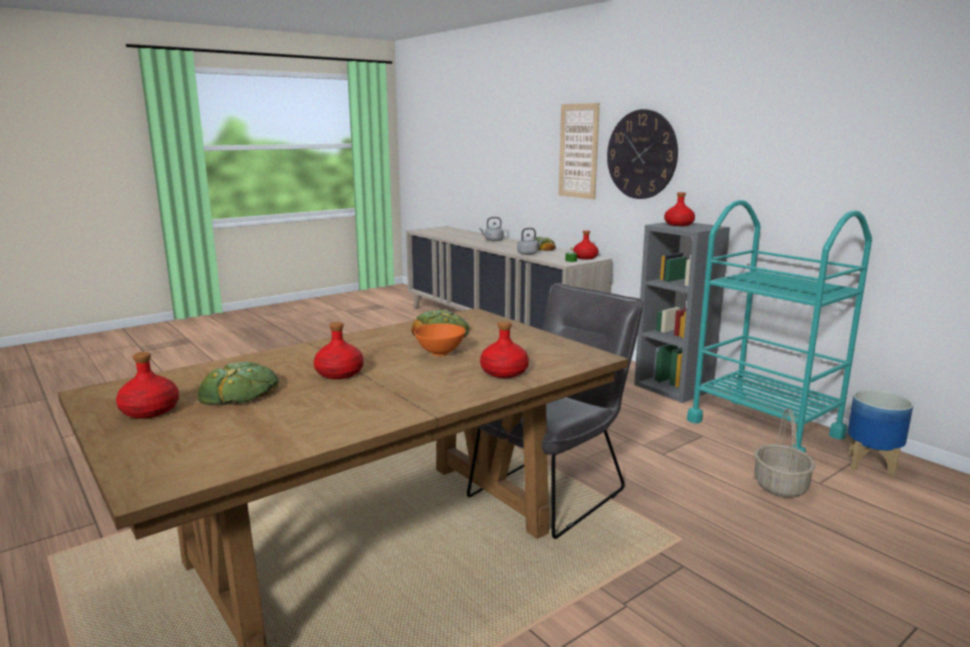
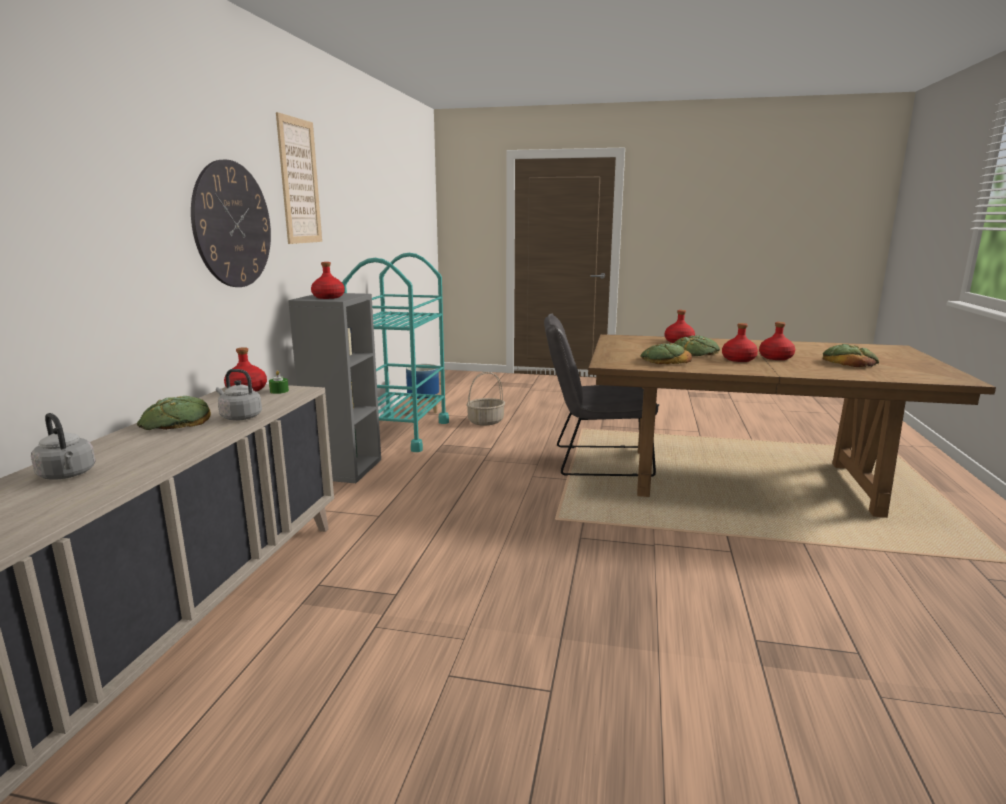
camera: 130 degrees left, 0 degrees up
red bottle [116,352,179,419] -> red bottle moved to [722,323,758,362]
orange bowl [414,324,466,356] -> bread [674,335,720,356]
picture [559,103,600,199] -> picture moved to [276,112,322,244]

